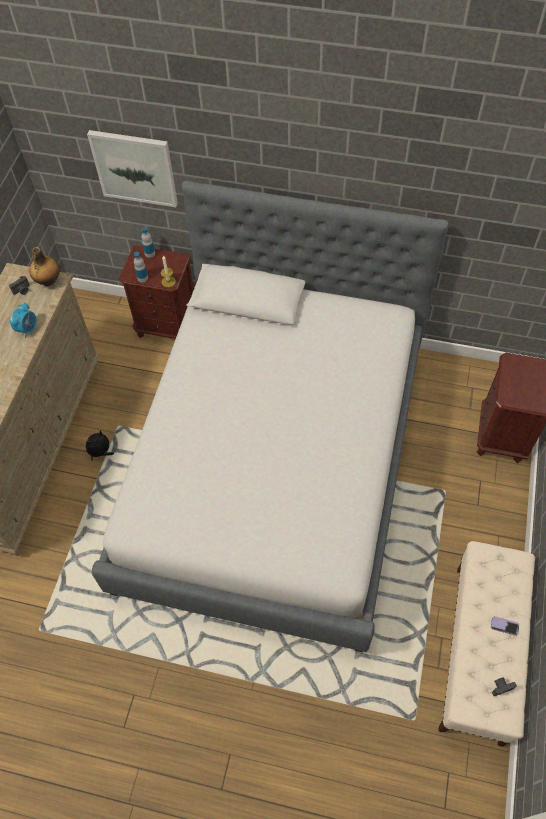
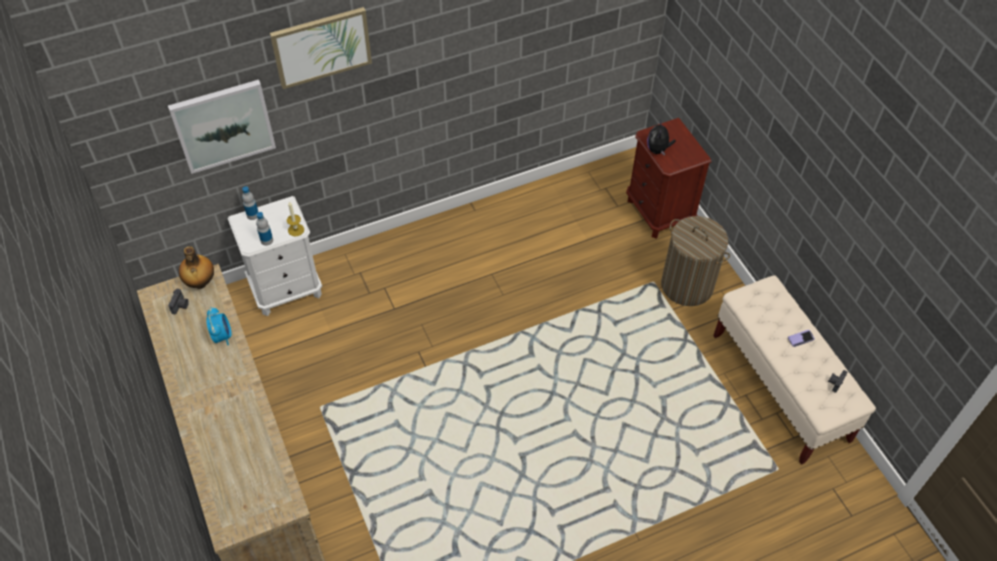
camera: 40 degrees left, 5 degrees down
plush toy [86,430,114,461] -> plush toy moved to [647,119,676,156]
bed [92,180,449,652] -> none
brown nightstand [119,245,194,339] -> white nightstand [227,196,322,316]
none -> picture [270,7,372,89]
none -> laundry basket [661,216,730,306]

